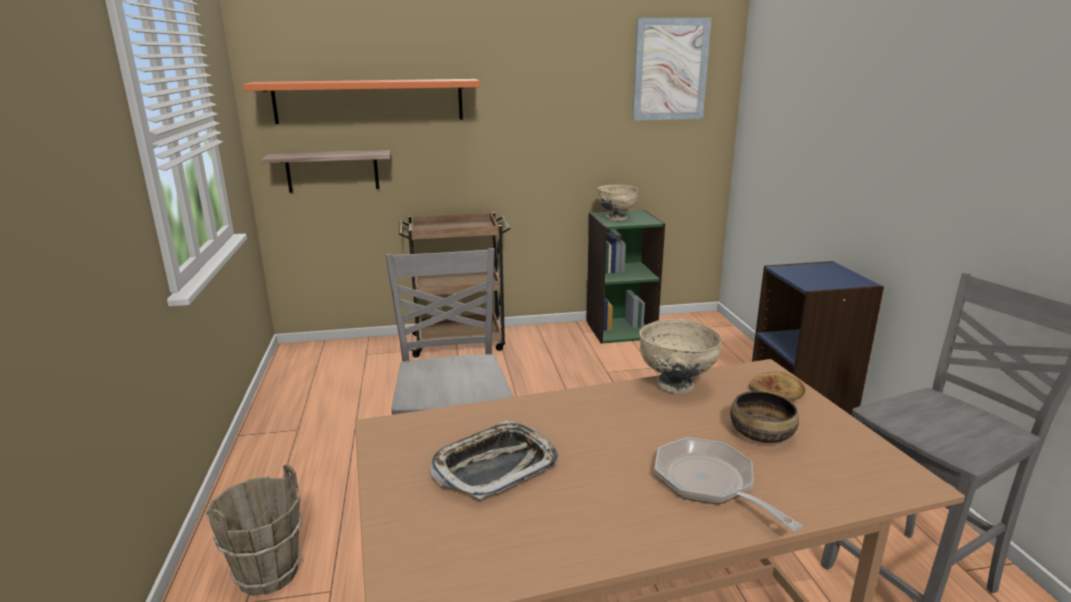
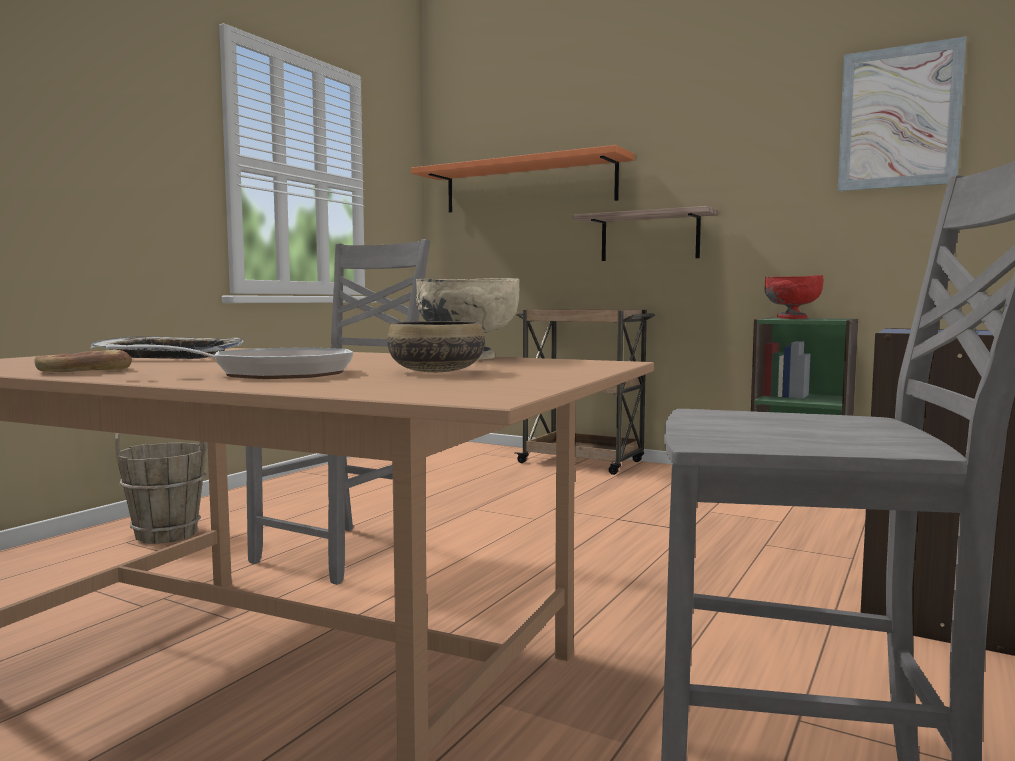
camera: 40 degrees right, 15 degrees down
shelf [262,150,391,193] -> shelf moved to [573,206,718,261]
beige bowl [598,185,638,221] -> red bowl [764,275,824,319]
frying pan [655,437,803,531] -> frying pan turned 60 degrees clockwise [106,344,353,379]
bread [749,372,805,401] -> bread moved to [35,350,132,372]

